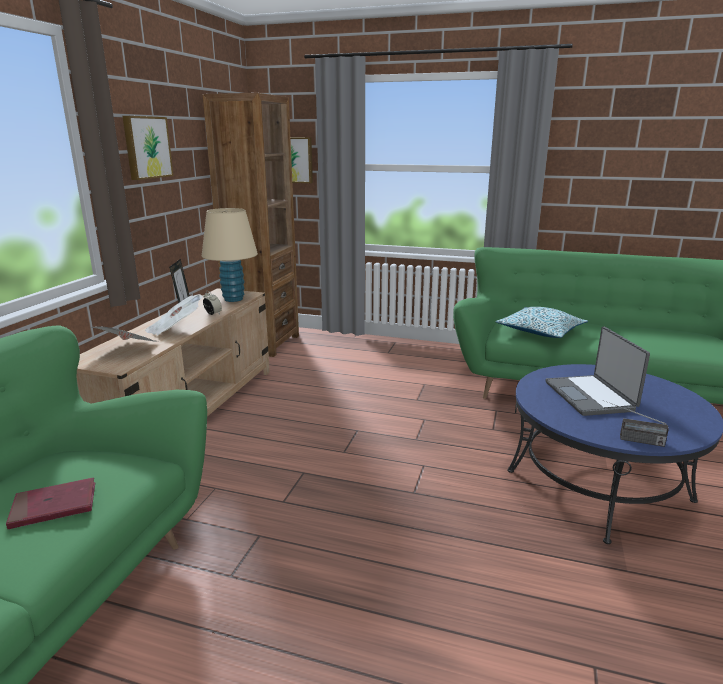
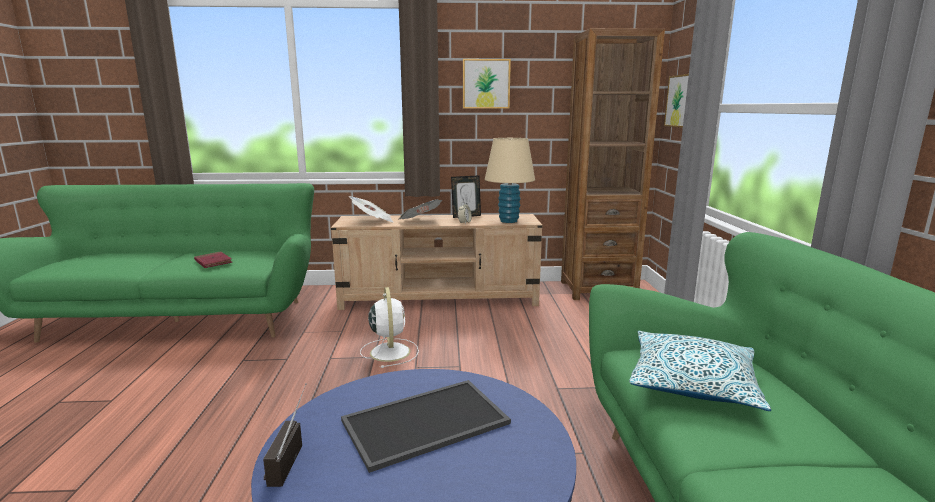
camera: 70 degrees right, 5 degrees down
laptop [545,327,650,416] -> tray [341,380,511,473]
none -> white fan [360,287,419,368]

